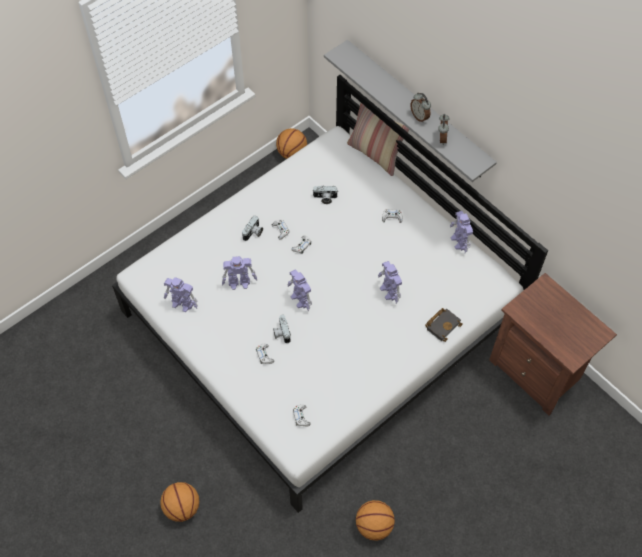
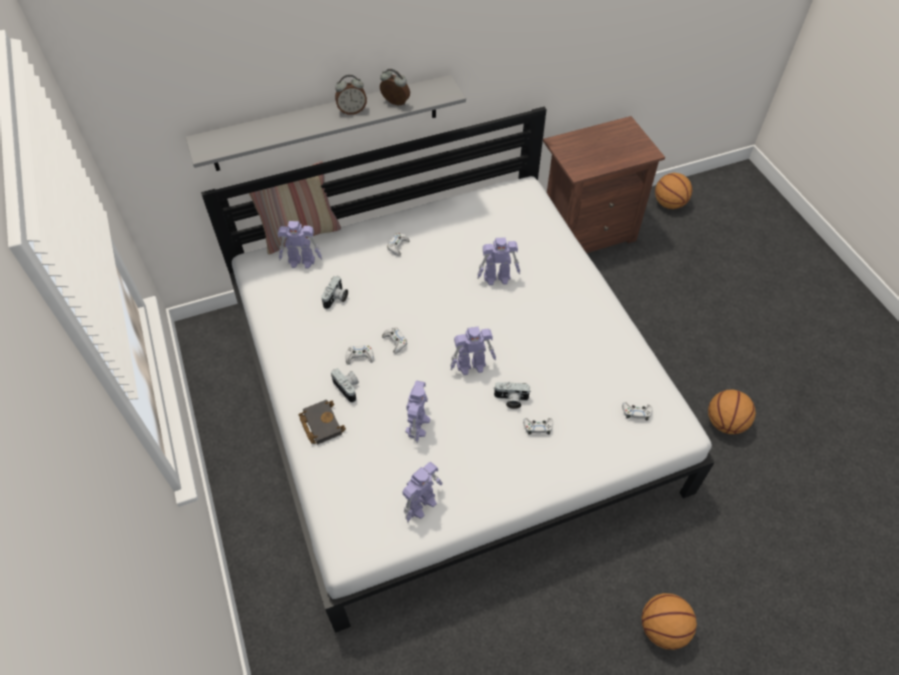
camera: 70 degrees left, 5 degrees down
basketball [276,128,307,159] -> basketball moved to [655,173,693,209]
black book [425,308,463,342] -> black book moved to [299,400,346,444]
toy robot [450,211,473,254] -> toy robot moved to [278,221,322,269]

